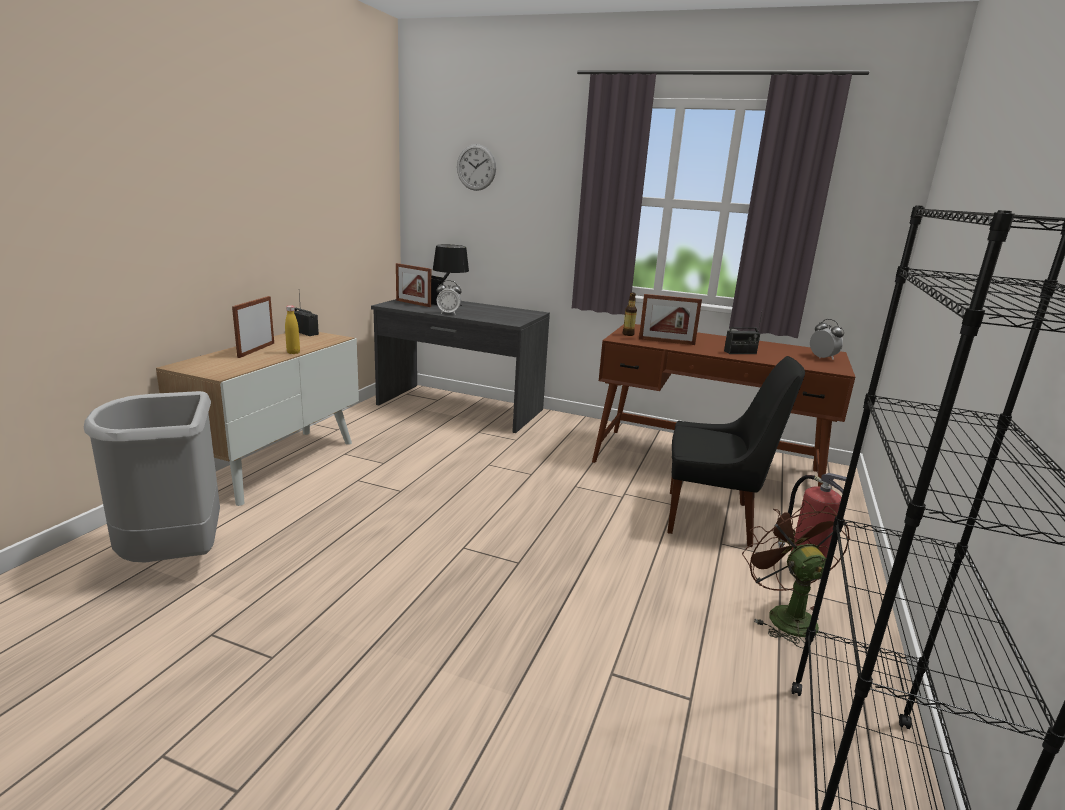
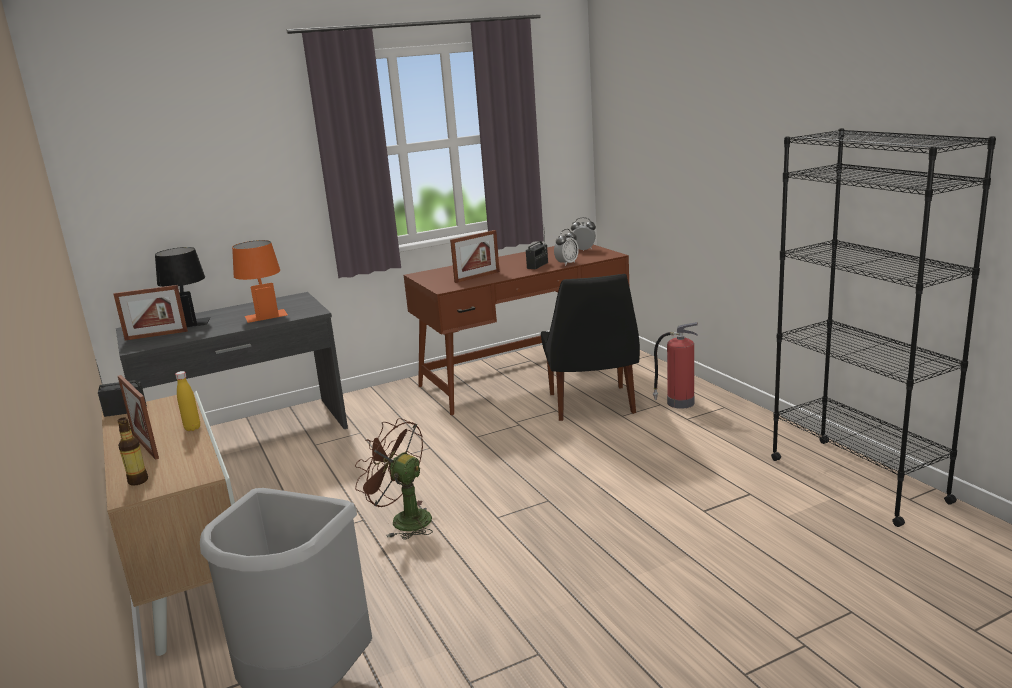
camera: 45 degrees left, 0 degrees up
alarm clock [437,280,462,315] -> alarm clock moved to [554,229,579,266]
wall clock [457,144,496,191] -> none
bottle [623,292,637,336] -> bottle moved to [118,417,148,486]
black chair [668,356,805,547] -> black chair turned 120 degrees clockwise [541,274,640,421]
brown fan [742,500,850,649] -> brown fan moved to [355,418,433,540]
none -> orange table lamp [232,240,288,323]

